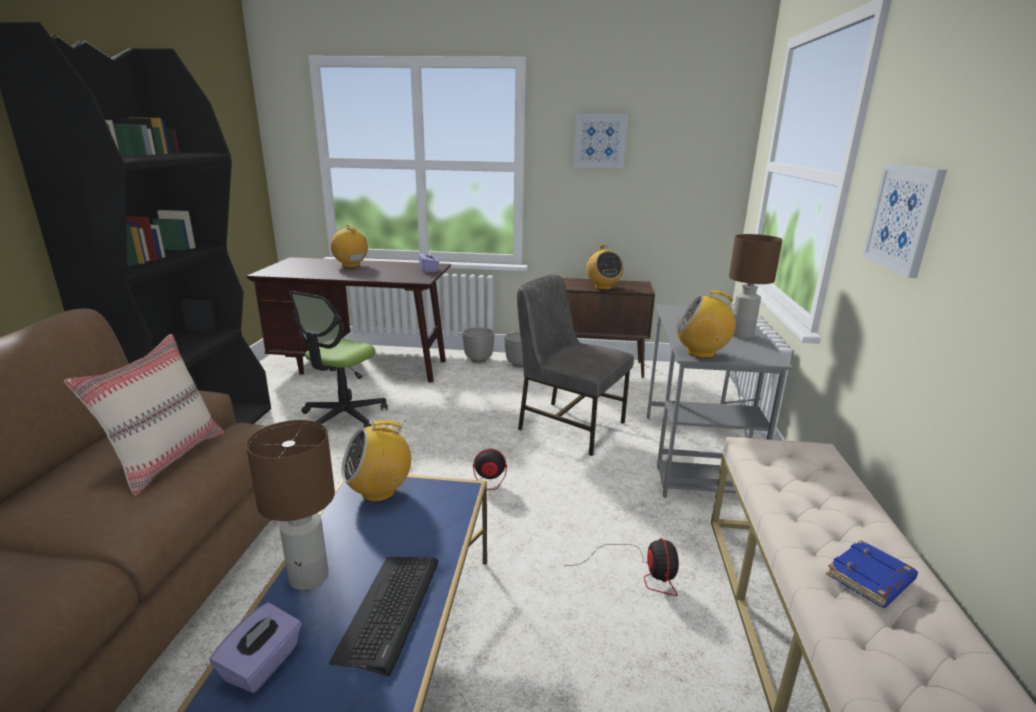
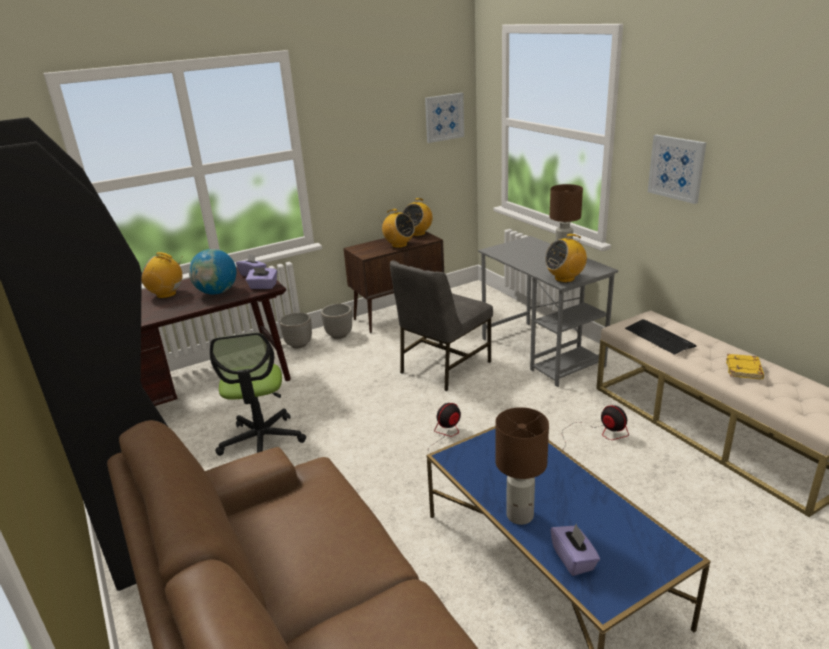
camera: 35 degrees left, 5 degrees up
beige pillow [64,334,224,496] -> none
keyboard [329,557,438,676] -> keyboard moved to [625,319,696,355]
radio [342,420,411,502] -> radio moved to [403,198,433,236]
grey chair [517,274,634,456] -> grey chair turned 45 degrees counterclockwise [390,261,493,391]
picture [574,113,628,168] -> picture moved to [425,93,464,143]
blue book [826,540,918,608] -> yellow book [726,354,764,379]
none -> globe [189,249,236,295]
none -> purple tissue box [246,267,277,289]

